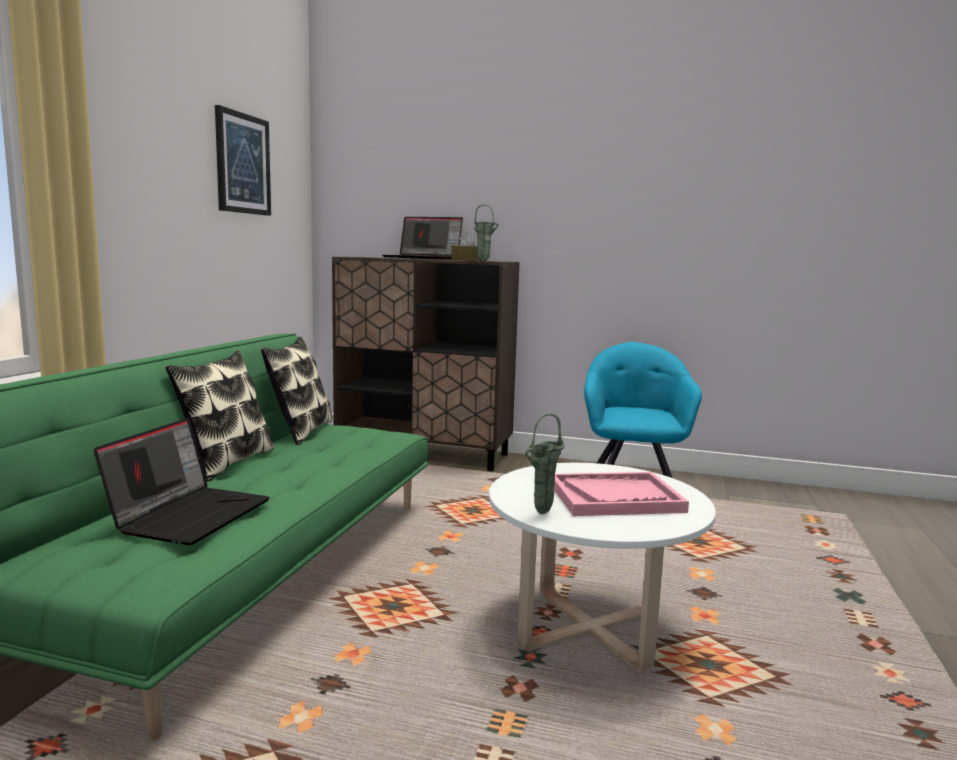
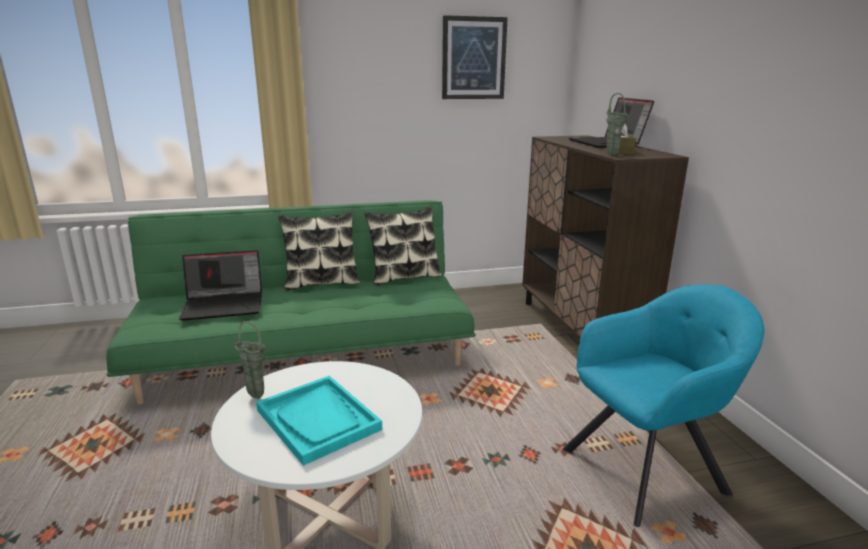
camera: 60 degrees right, 10 degrees up
pink tray [554,472,689,516] -> turquoise tray [256,376,382,466]

